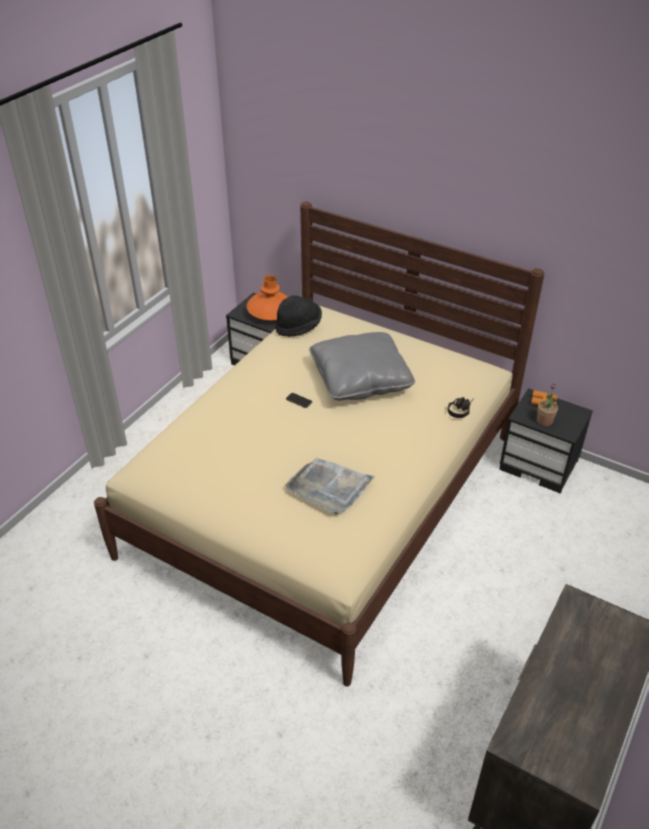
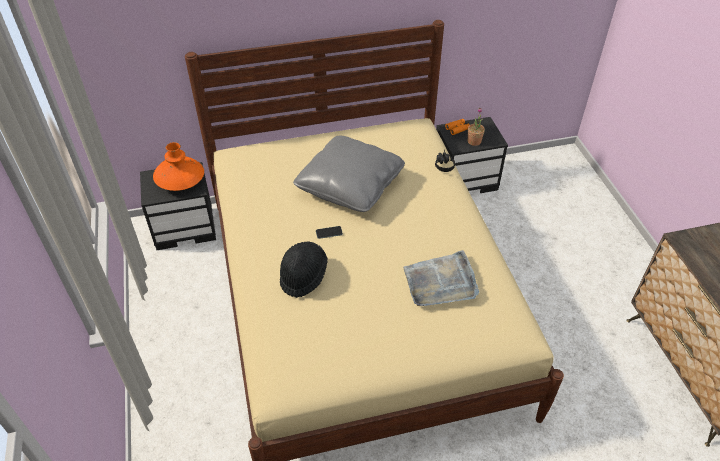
camera: 45 degrees left, 5 degrees up
black hat [276,295,322,337] -> black hat moved to [280,241,327,298]

